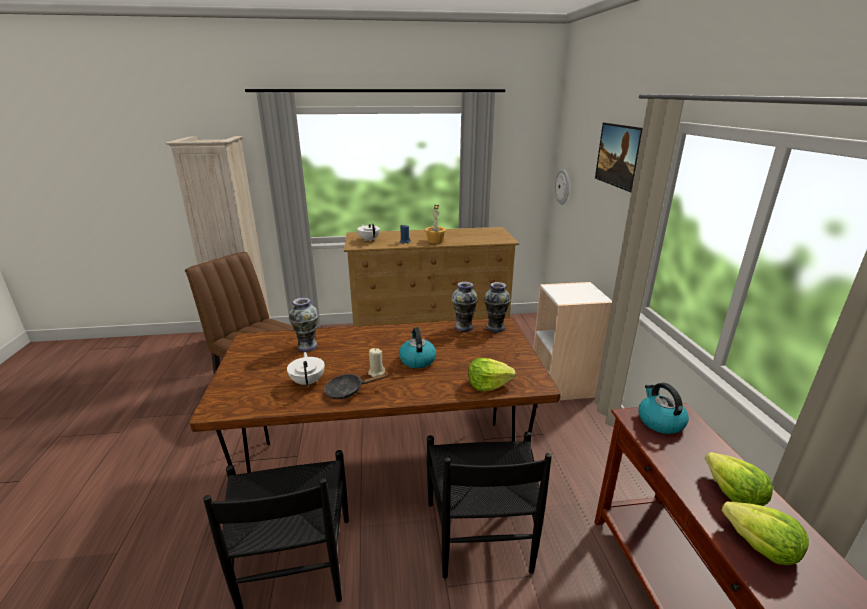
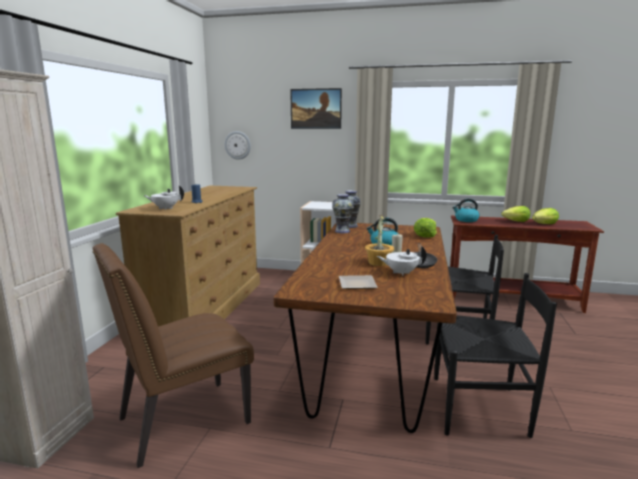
camera: 70 degrees left, 10 degrees down
vase [289,298,319,352] -> none
potted plant [425,205,446,243] -> potted plant moved to [365,215,394,266]
none -> plate [339,275,378,289]

